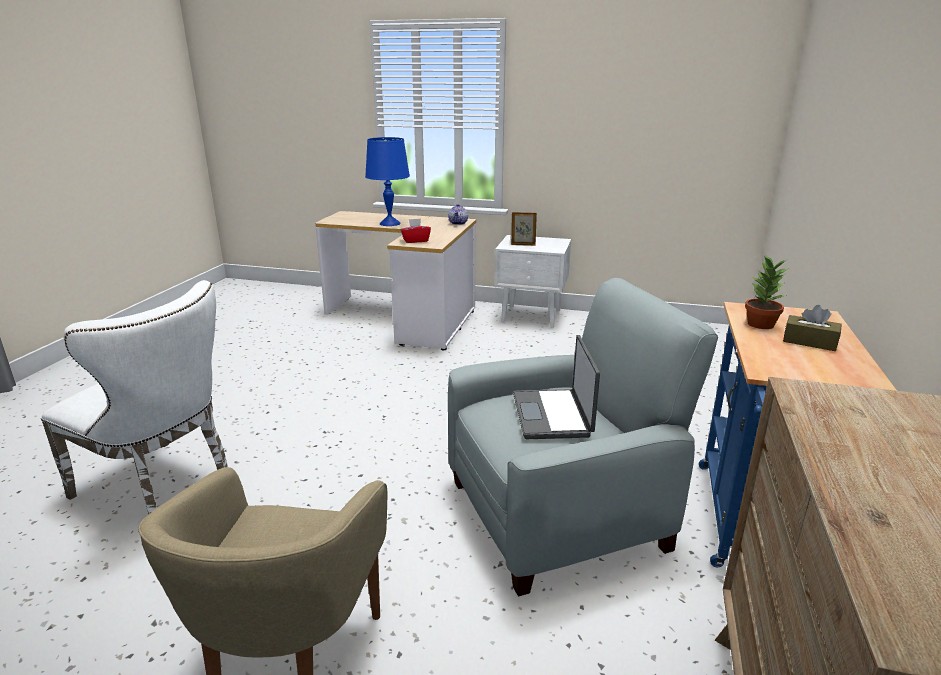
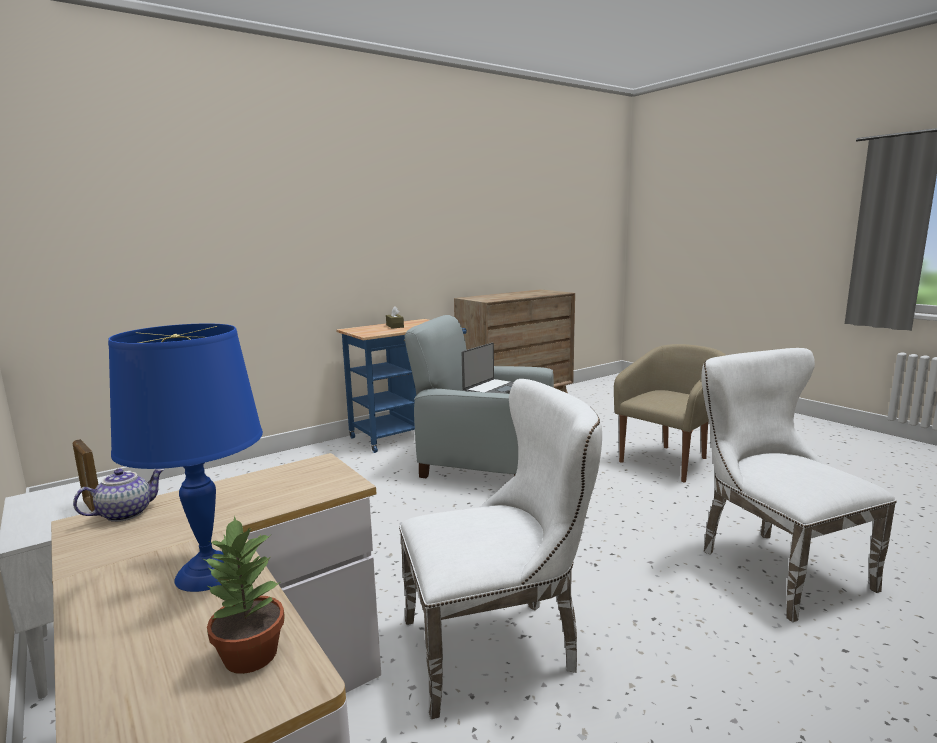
camera: 140 degrees left, 10 degrees down
red tissue box [401,218,431,243] -> none
potted plant [745,255,789,329] -> potted plant moved to [203,516,285,674]
none -> white chair [399,379,602,719]

